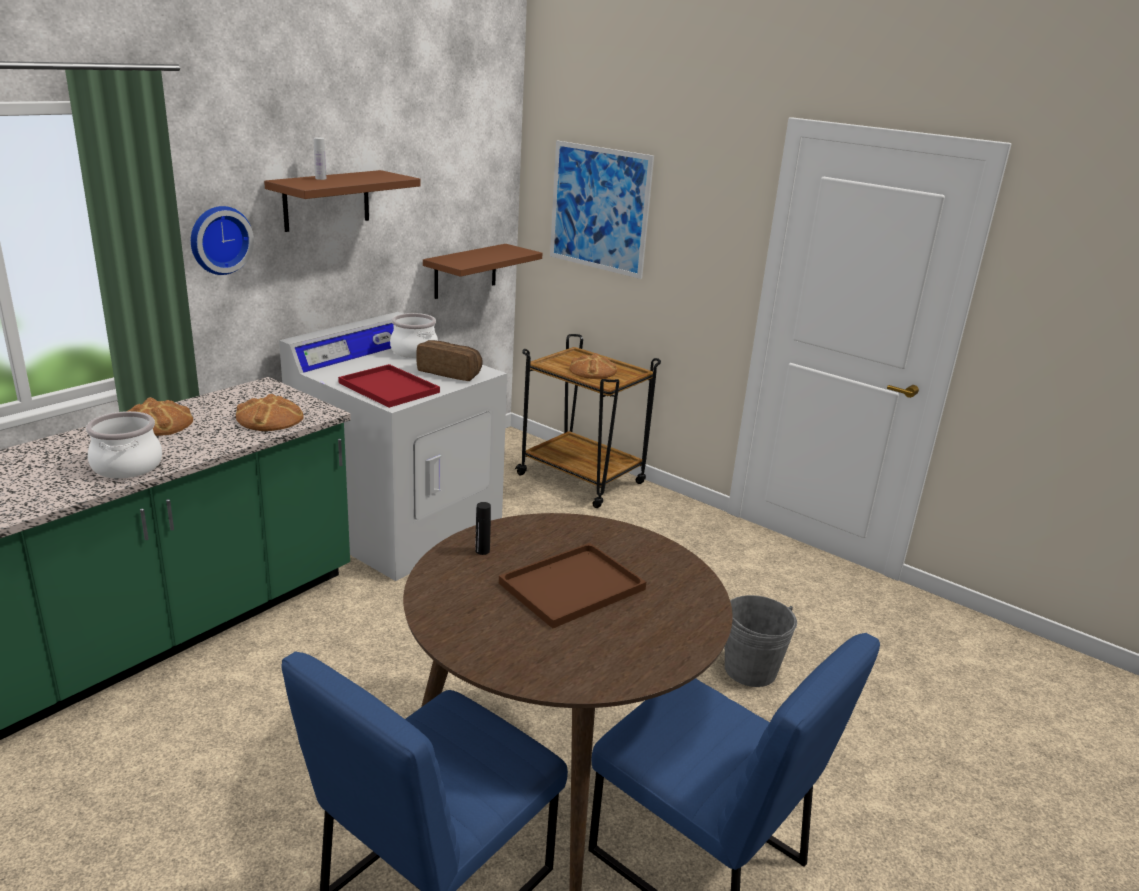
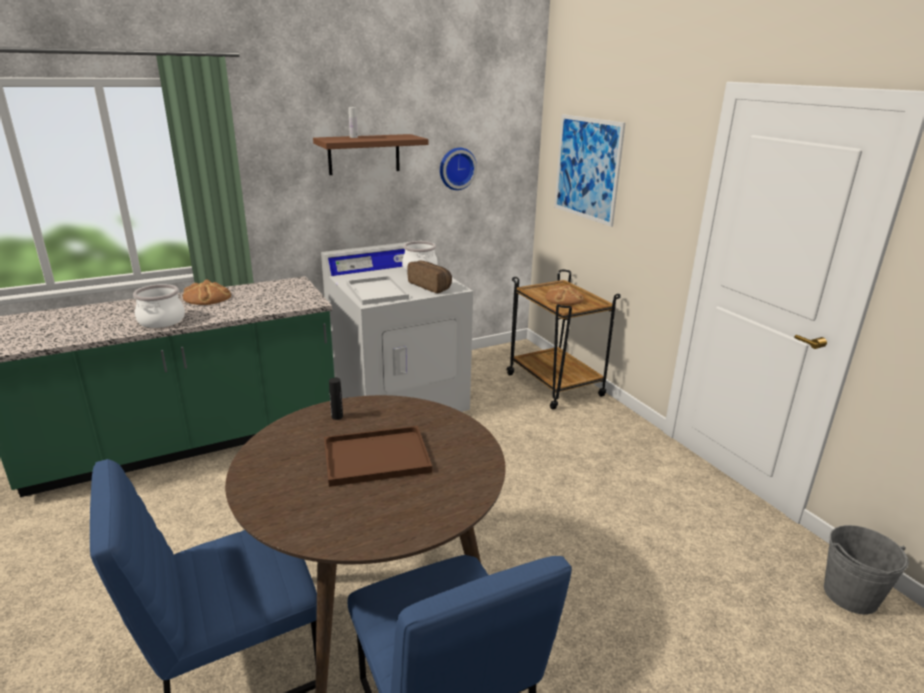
camera: 25 degrees right, 0 degrees up
wall clock [191,206,254,275] -> wall clock moved to [440,148,477,190]
bread [236,394,304,431] -> none
red tray [338,364,440,408] -> white tray [347,276,409,305]
brown shelf [423,244,542,299] -> none
grey bucket [725,595,797,687] -> grey bucket moved to [824,525,909,615]

